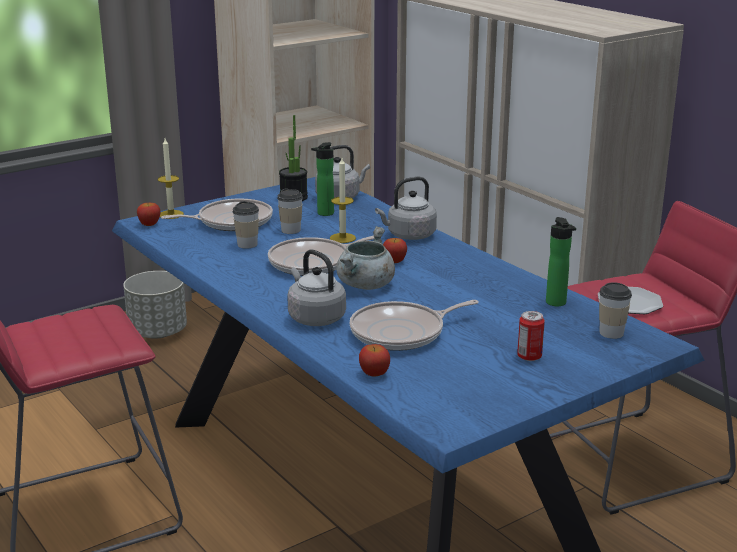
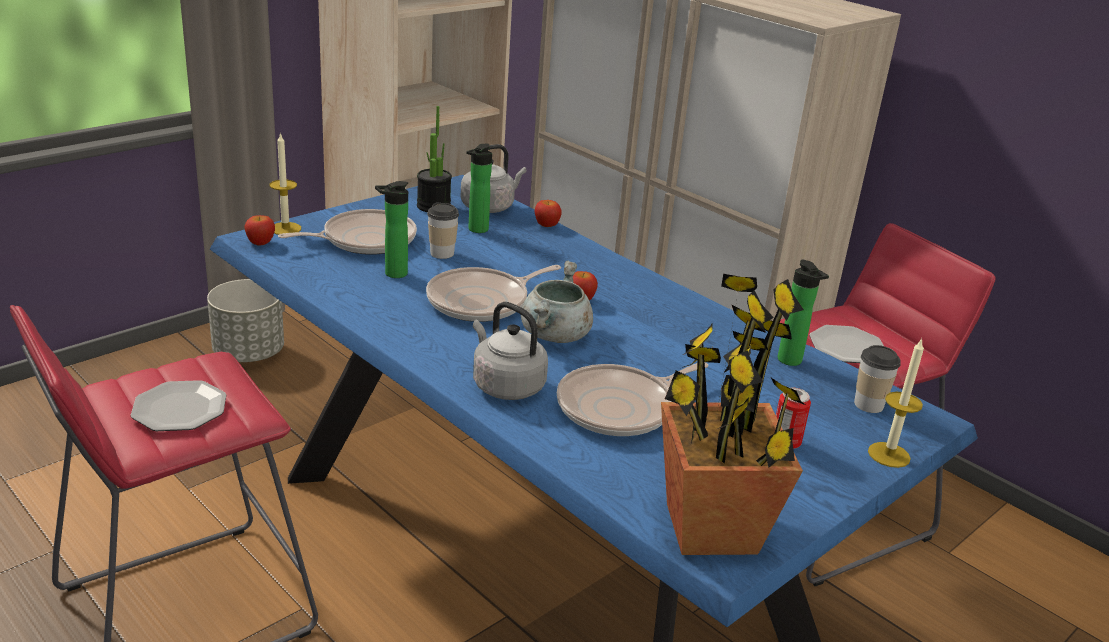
camera: 10 degrees left, 5 degrees up
cup [233,201,259,249] -> bottle [375,181,408,278]
candle [330,158,356,243] -> candle moved to [868,338,924,468]
apple [359,344,390,377] -> apple moved to [535,200,562,227]
grey kettle [375,177,437,240] -> none
none -> plate [131,380,226,431]
none -> potted plant [661,274,805,555]

